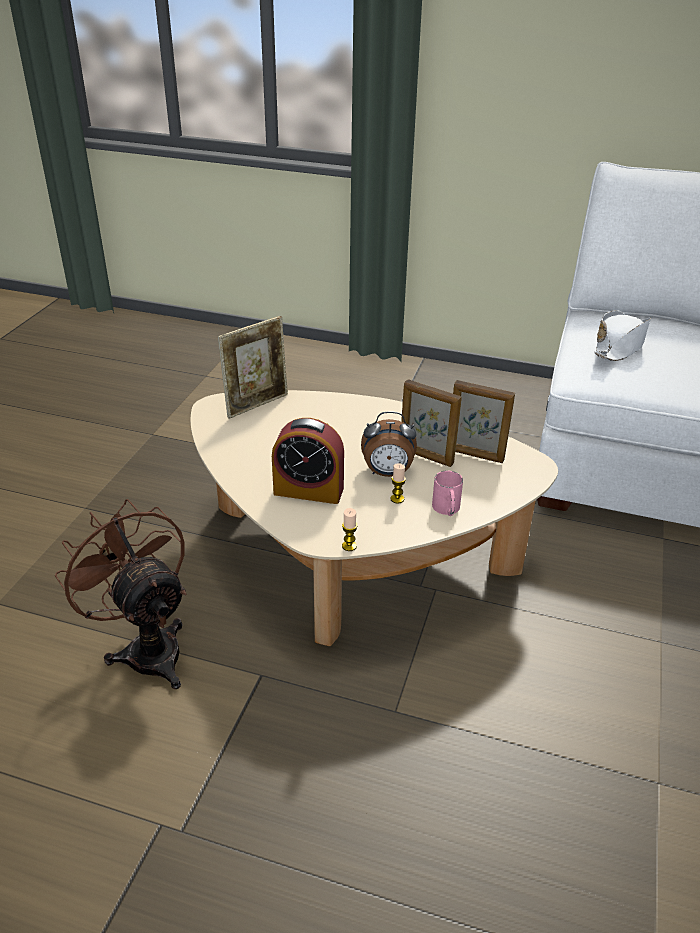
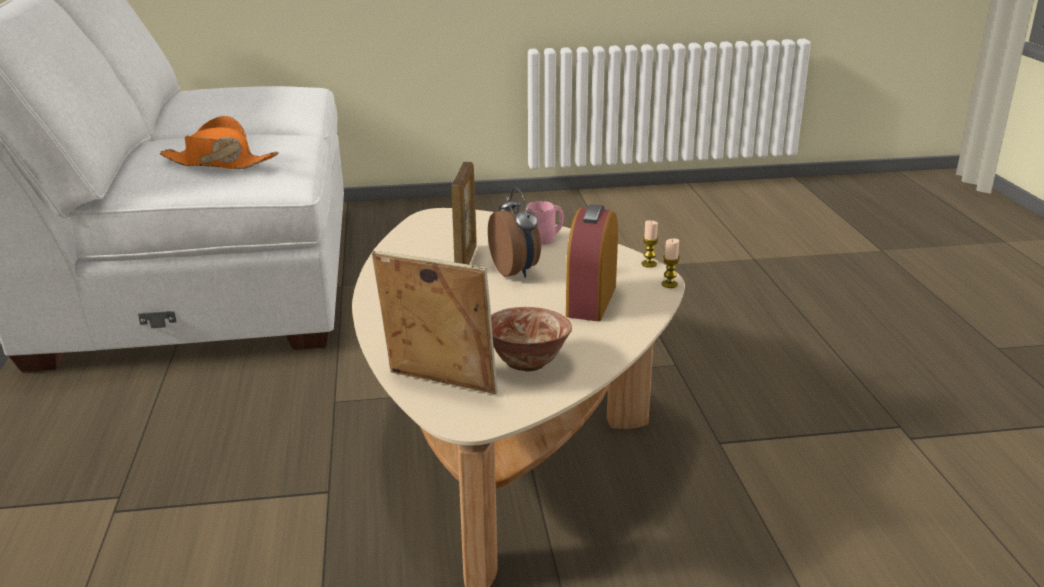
camera: 115 degrees left, 10 degrees down
brown fan [55,499,186,689] -> none
alarm clock [272,418,344,504] -> alarm clock turned 150 degrees counterclockwise [566,204,618,321]
candle [390,463,406,503] -> candle moved to [661,238,680,288]
picture frame [453,380,515,463] -> none
white hat [594,310,651,361] -> orange hat [160,116,279,169]
none -> bowl [491,307,572,372]

